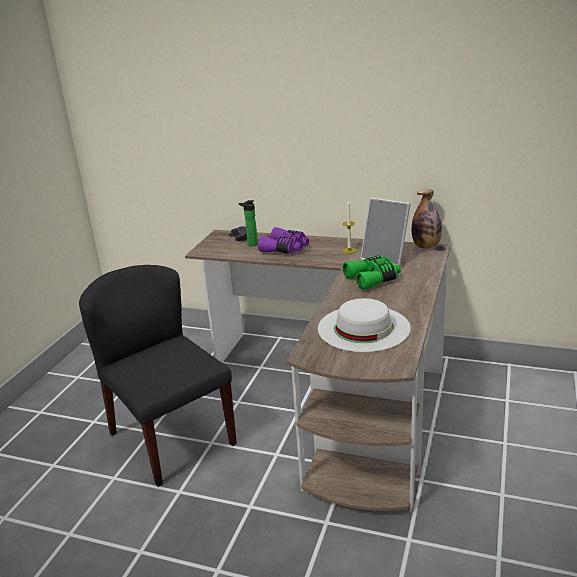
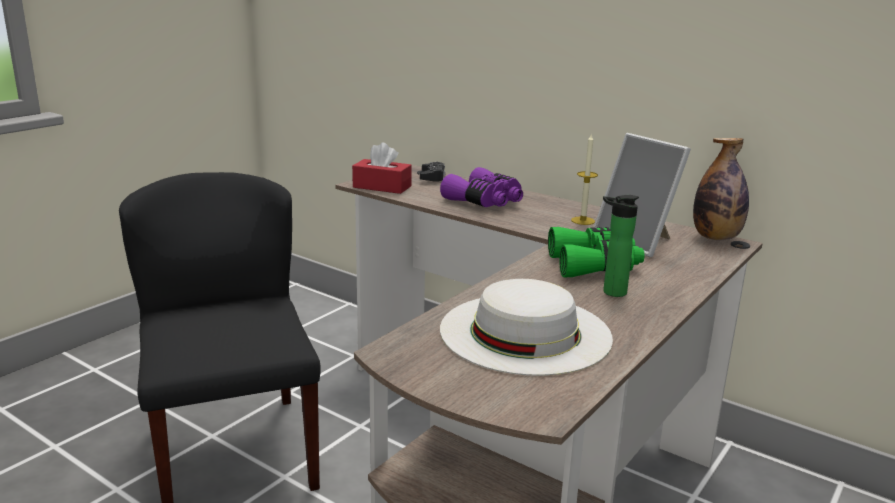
camera: 15 degrees right, 5 degrees down
bottle [239,200,258,246] -> bottle moved to [603,195,639,297]
none -> red tissue box [352,142,412,194]

